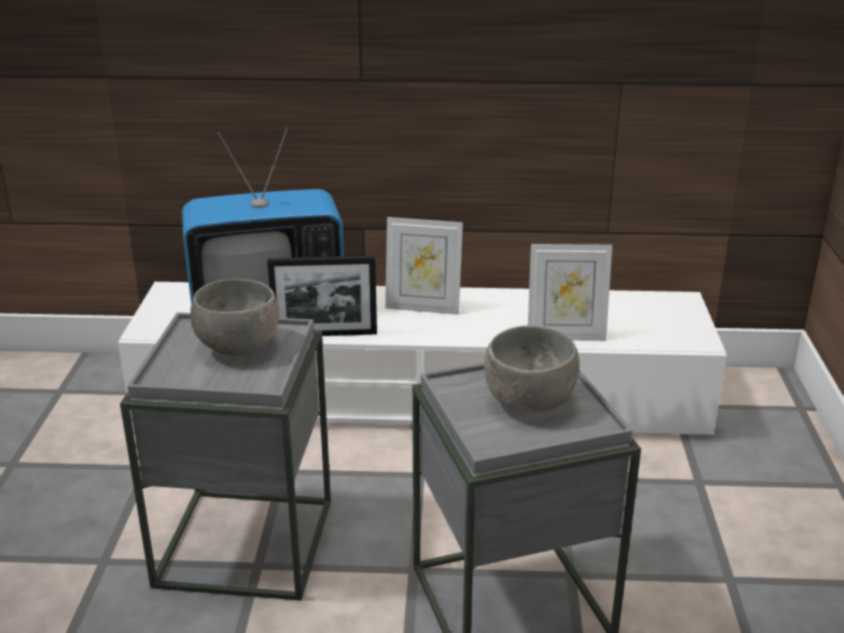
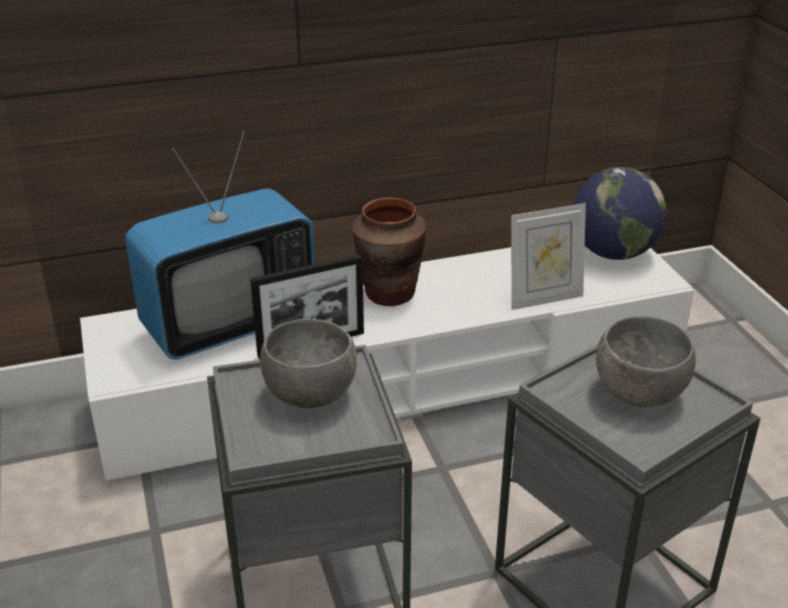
camera: 20 degrees left, 5 degrees up
picture frame [385,217,463,315] -> brown vase [352,197,427,306]
none -> globe [573,167,667,260]

